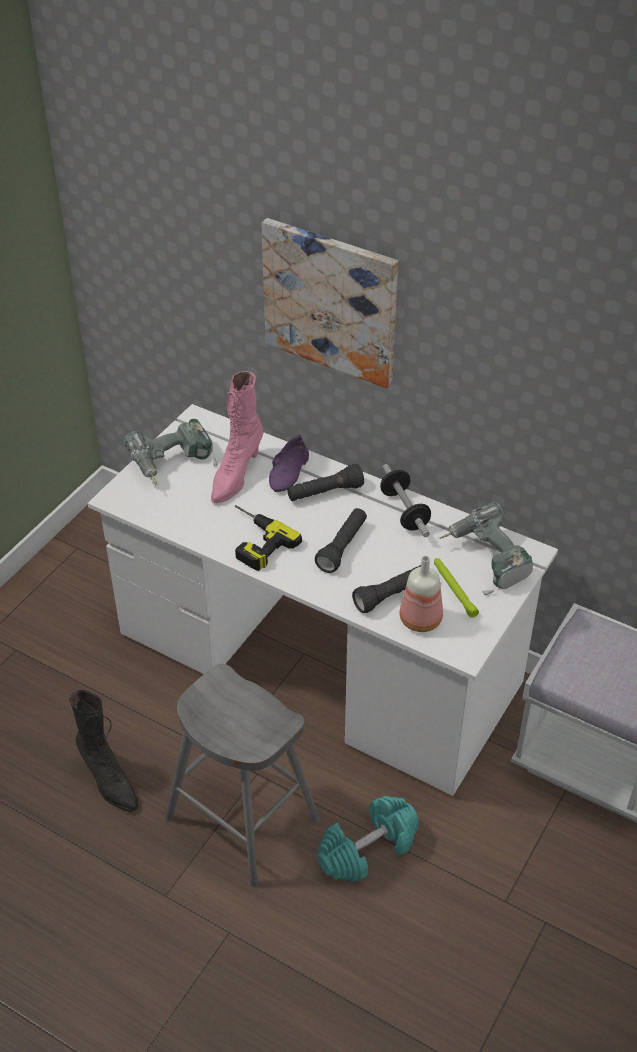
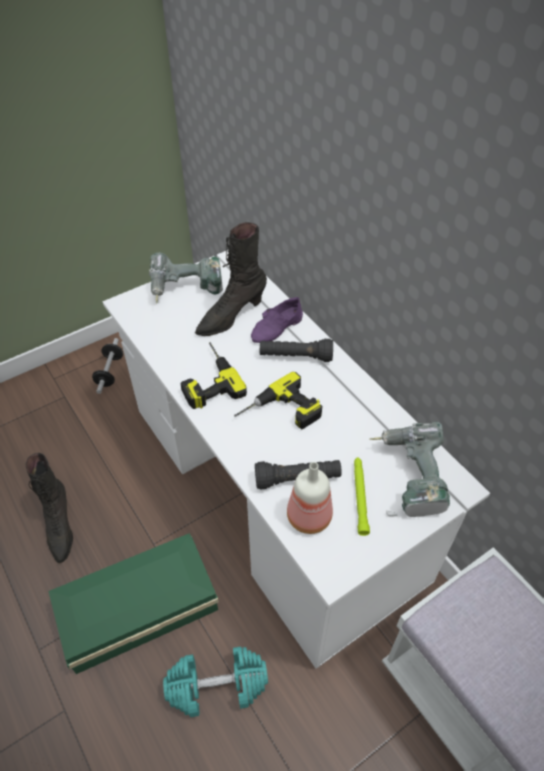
camera: 25 degrees right, 5 degrees up
grey stool [165,664,320,887] -> green storage box [48,533,219,674]
pink boot [211,371,263,503] -> black boot [195,222,267,336]
picture [261,218,398,388] -> none
black flashlight [315,508,367,573] -> power drill [234,372,322,429]
dumbbell [380,464,431,537] -> dumbbell moved to [92,338,123,394]

